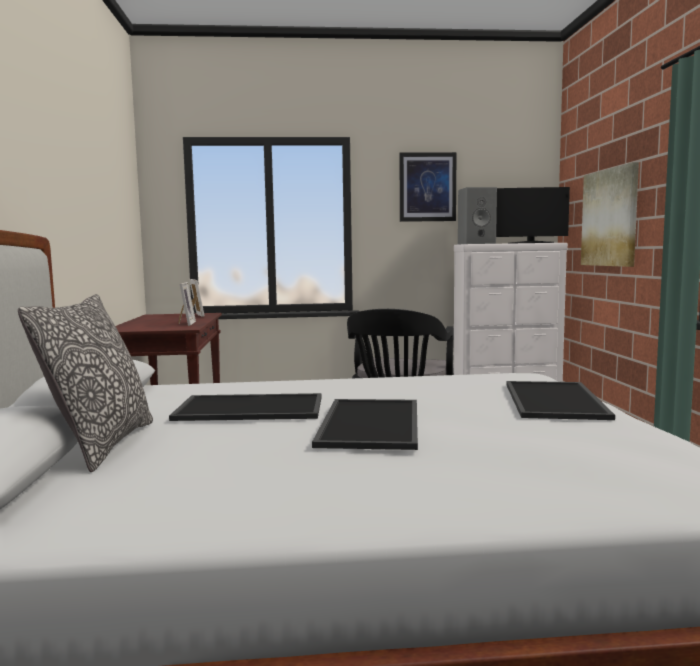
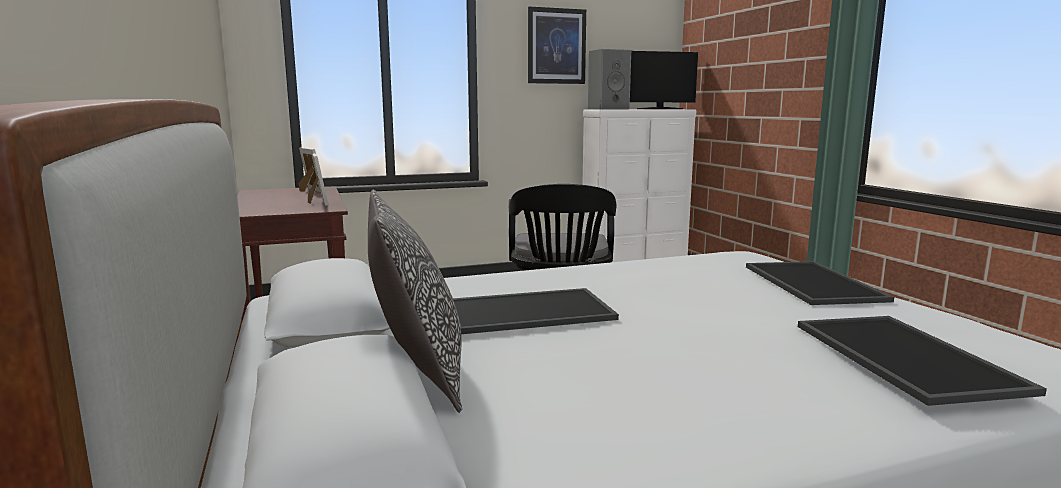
camera: 15 degrees left, 5 degrees up
tray [312,399,418,450] -> tray moved to [798,316,1047,406]
picture [581,162,639,267] -> none

